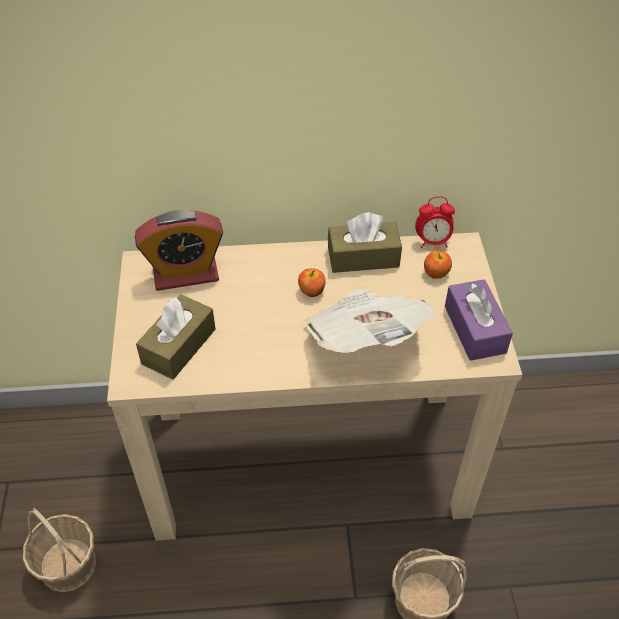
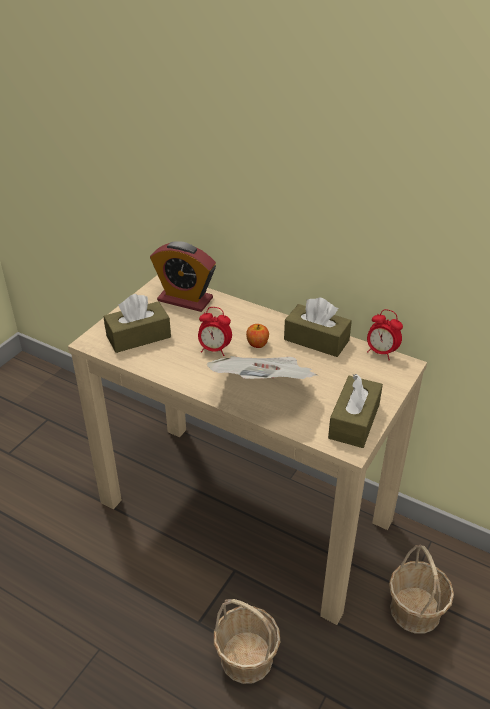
camera: 35 degrees right, 10 degrees down
basket [23,508,96,592] -> basket moved to [389,545,454,634]
apple [424,250,452,279] -> none
purple tissue box [445,279,513,361] -> brown tissue box [328,374,383,448]
none -> alarm clock [198,307,232,356]

